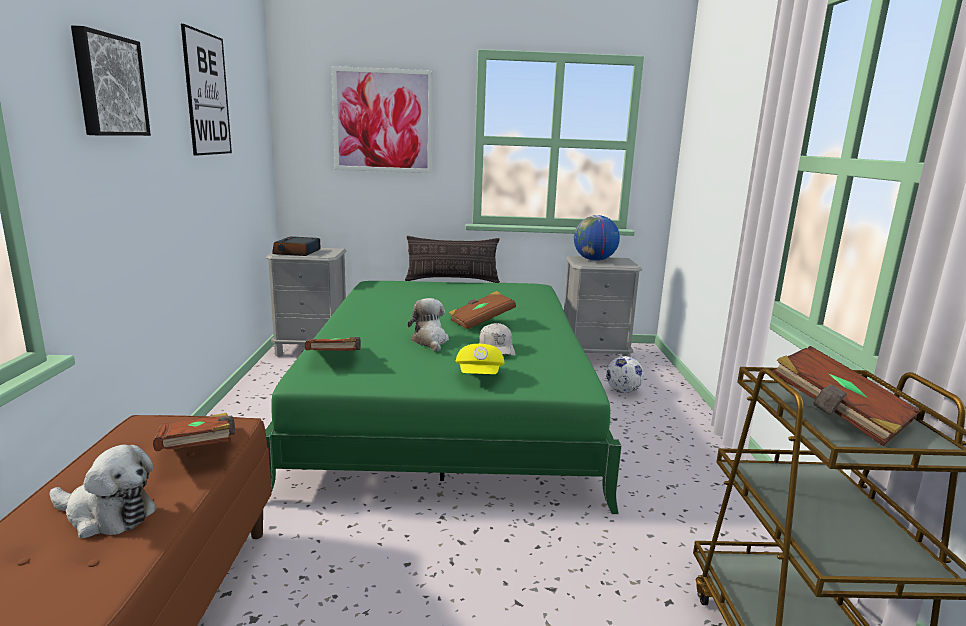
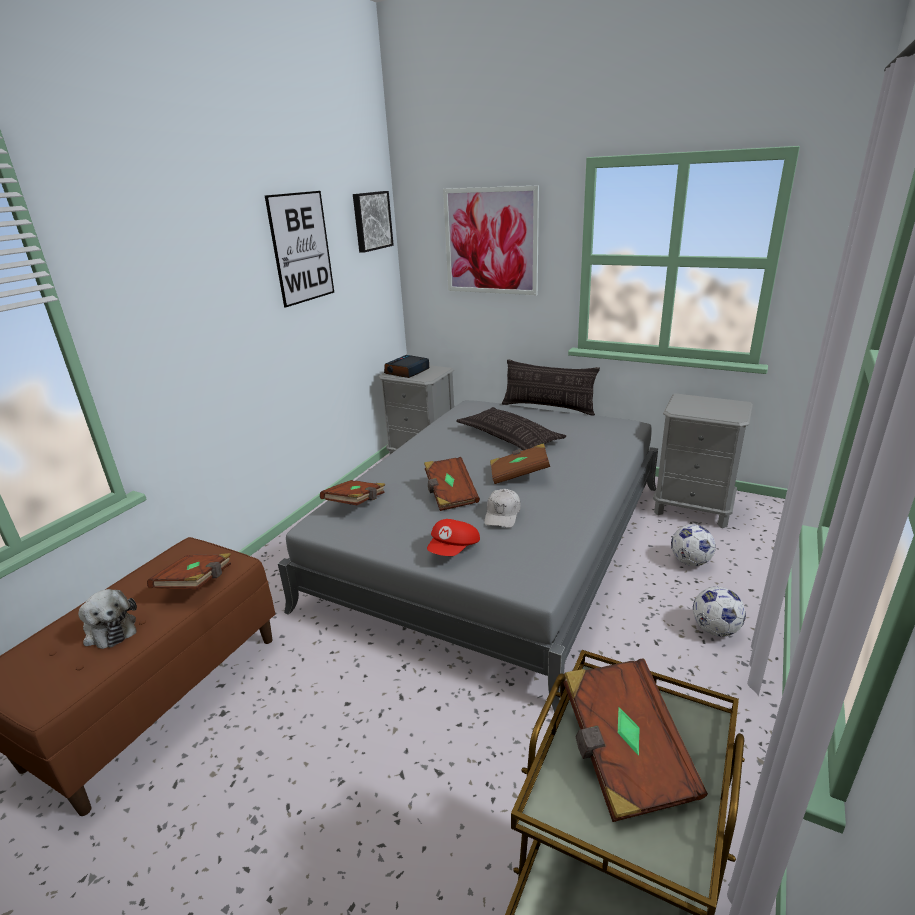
camera: 30 degrees right, 10 degrees up
picture [71,25,151,136] -> picture moved to [353,191,394,253]
green bed [266,281,622,514] -> grey bed [278,400,658,713]
plush toy [408,298,449,352] -> brown book [424,457,480,511]
yellow cap [456,344,504,374] -> red cap [427,519,480,556]
globe [574,215,620,261] -> none
none -> pillow [456,407,566,450]
none -> football [693,587,746,637]

